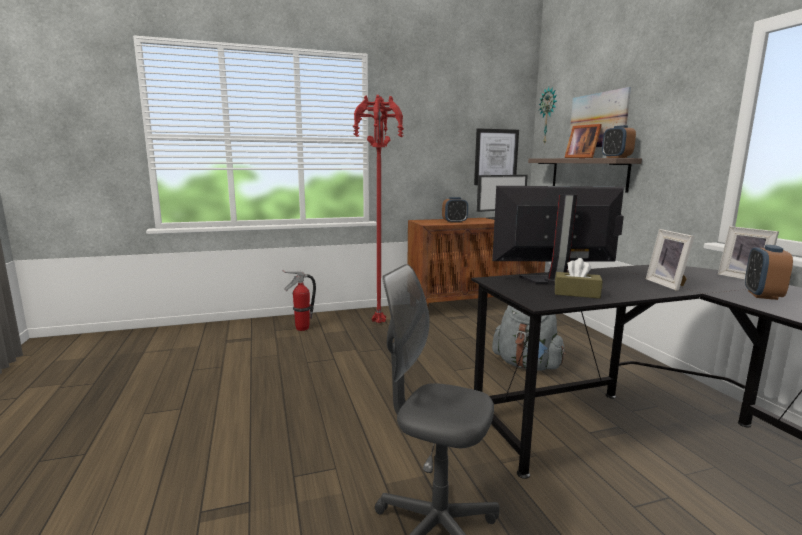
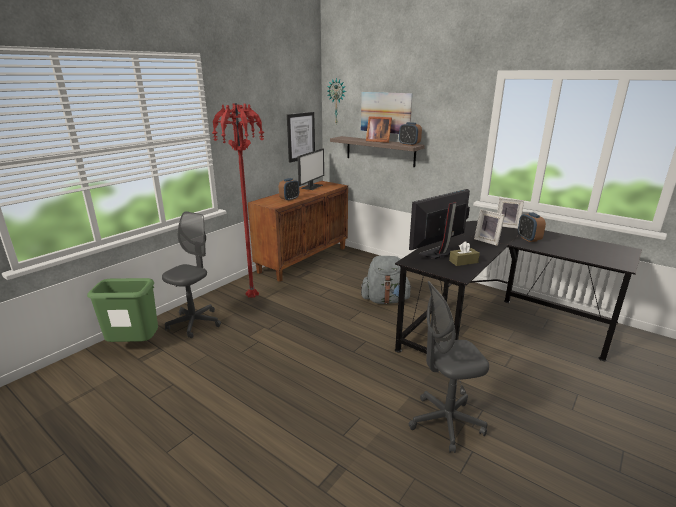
camera: 35 degrees left, 10 degrees up
fire extinguisher [282,270,316,331] -> grey office chair [162,211,221,338]
none -> green trash can [87,278,158,342]

